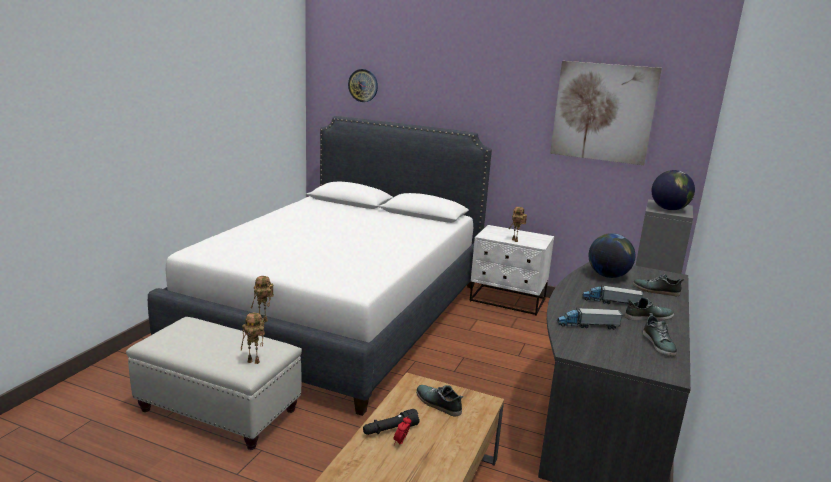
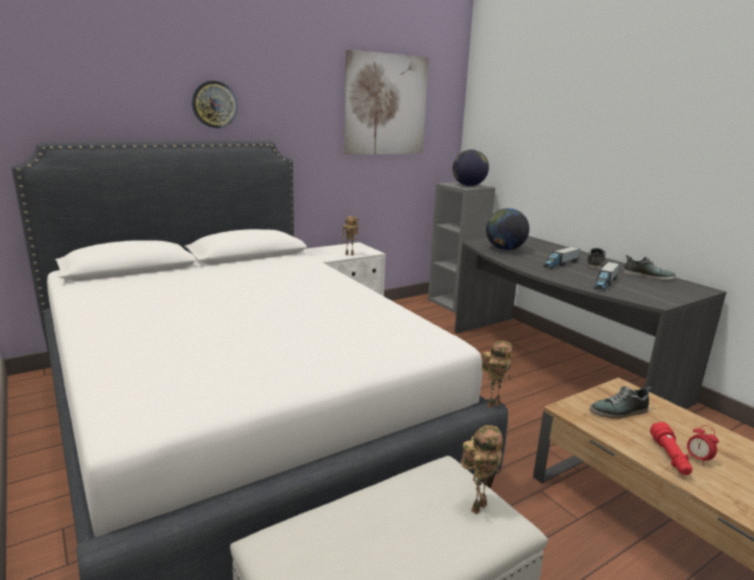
camera: 55 degrees left, 0 degrees up
toy robot [251,276,274,322] -> toy robot moved to [481,341,512,409]
wall clock [348,69,378,102] -> wall clock moved to [192,81,238,128]
black flashlight [363,409,420,435] -> red flashlight [650,422,692,475]
shoe [633,274,684,296] -> none

